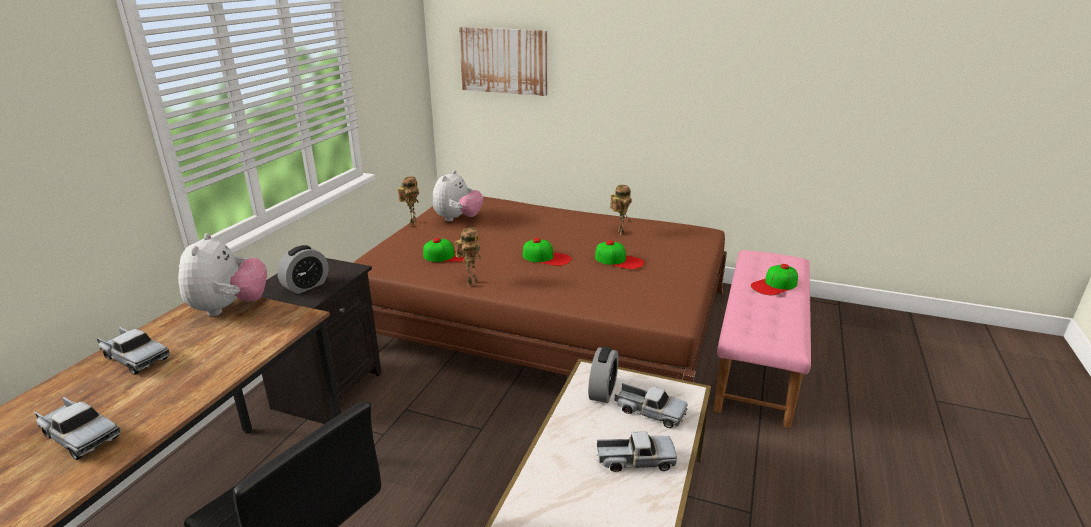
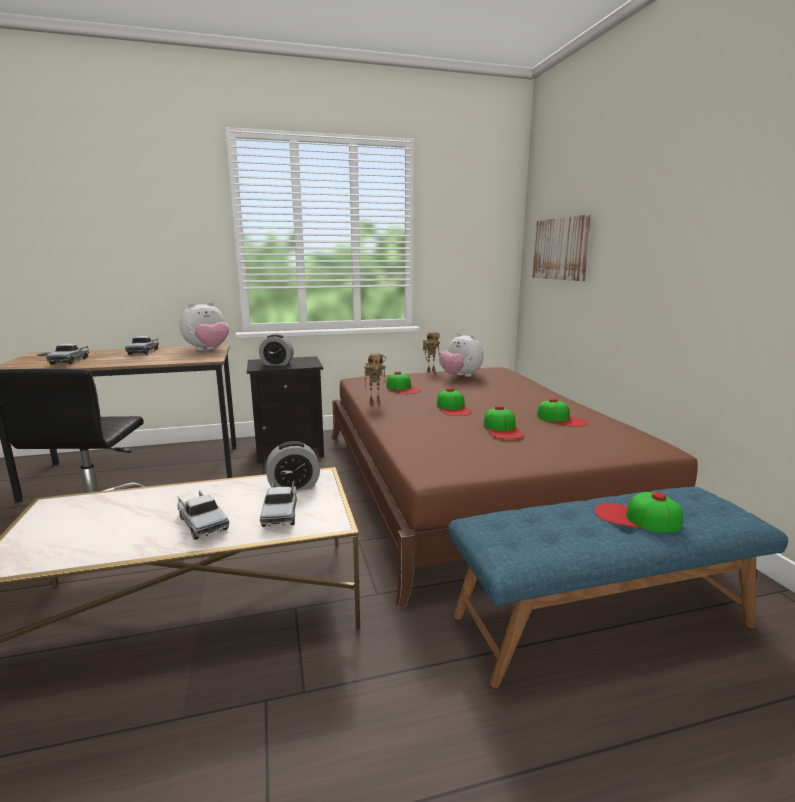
camera: 55 degrees right, 10 degrees down
plush toy [432,170,483,222] -> plush toy turned 60 degrees clockwise [439,333,483,377]
toy robot [610,185,632,236] -> cap [537,398,589,427]
pink bench [714,250,811,428] -> blue bench [448,487,788,688]

